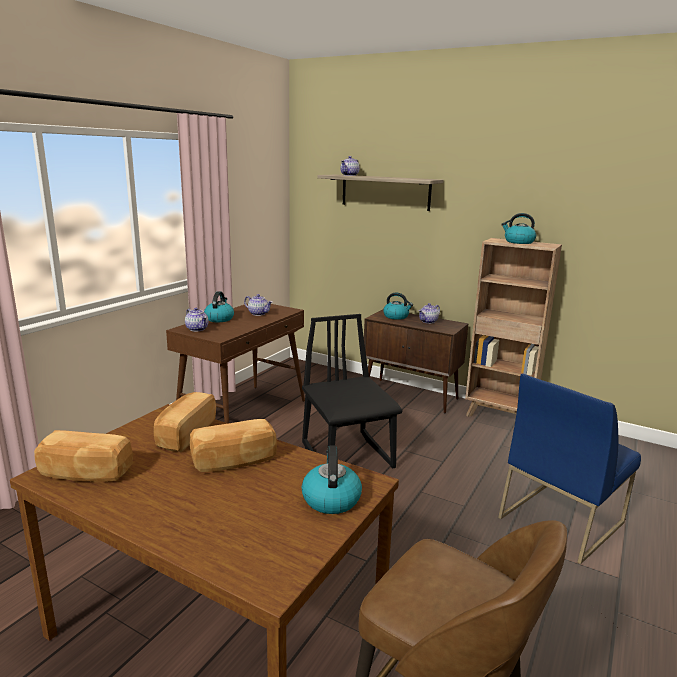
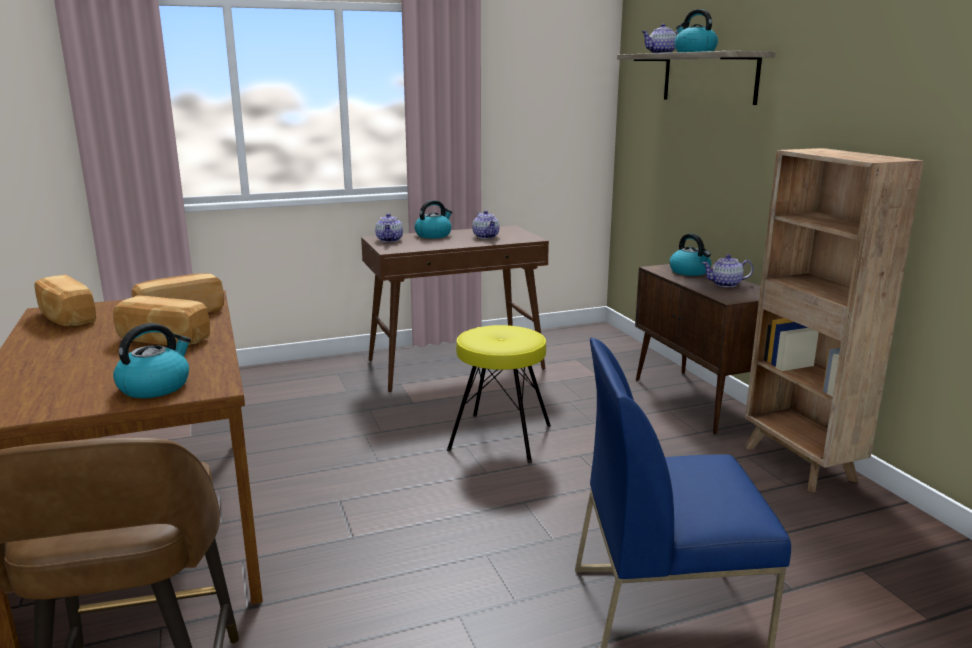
camera: 40 degrees right, 0 degrees up
black chair [302,314,403,469] -> yellow stool [447,325,551,463]
kettle [501,213,536,244] -> kettle moved to [674,9,718,52]

